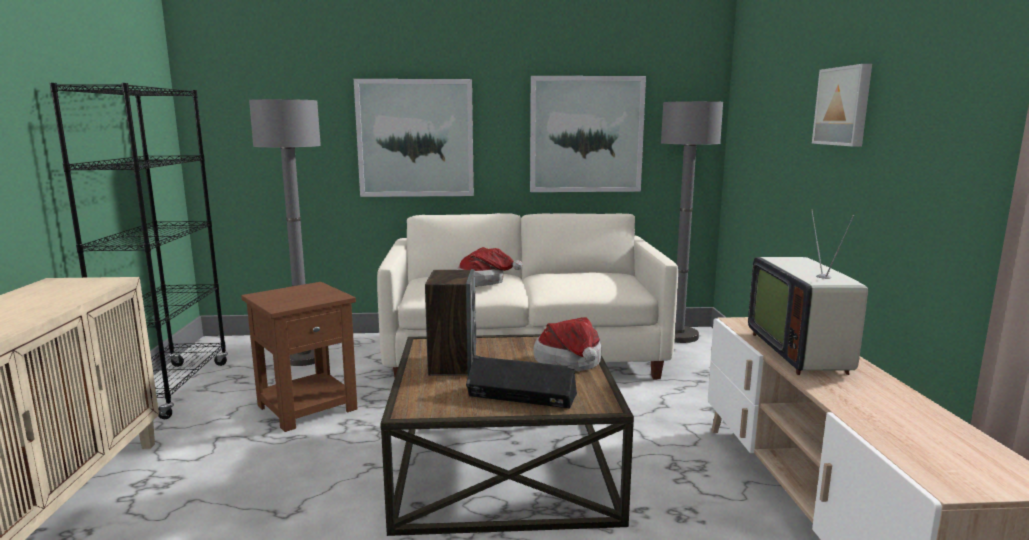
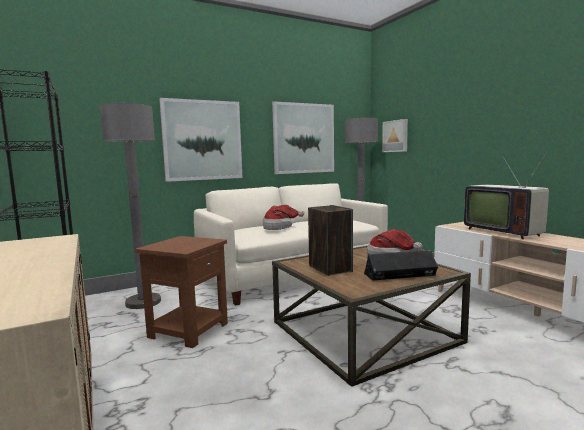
camera: 25 degrees left, 5 degrees down
picture [812,64,872,147] -> picture moved to [382,119,408,152]

